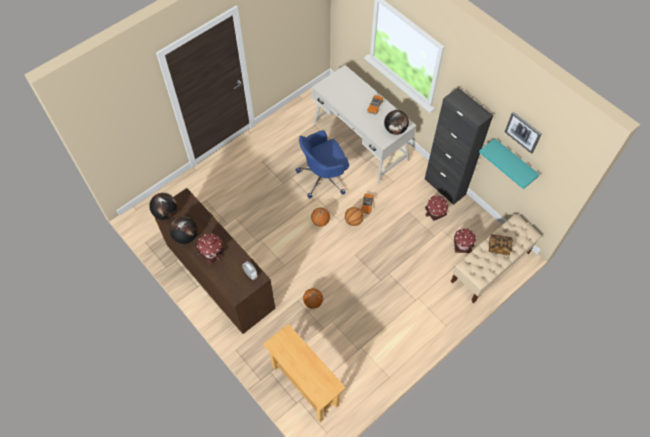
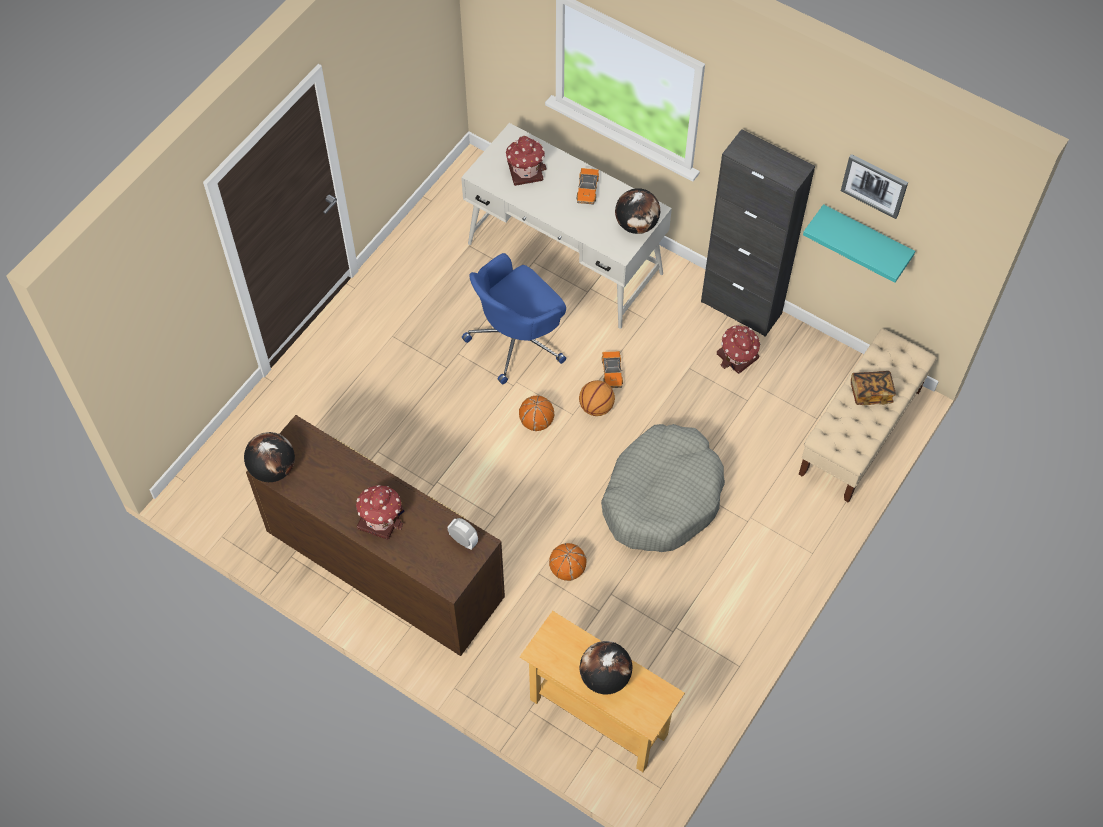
camera: 15 degrees left, 0 degrees up
globe [169,217,198,244] -> globe moved to [579,641,633,694]
toy house [454,229,477,253] -> toy house moved to [506,136,546,186]
none -> grey dog bed [601,424,725,552]

